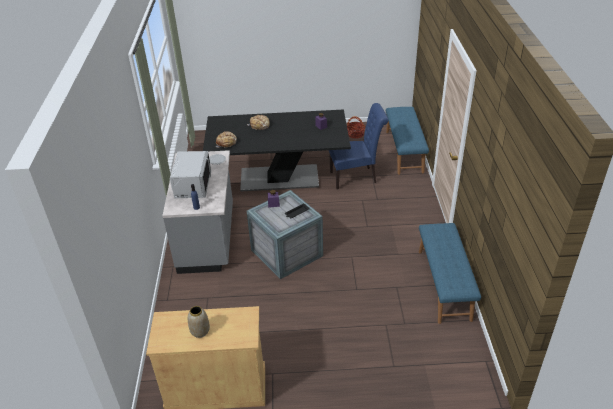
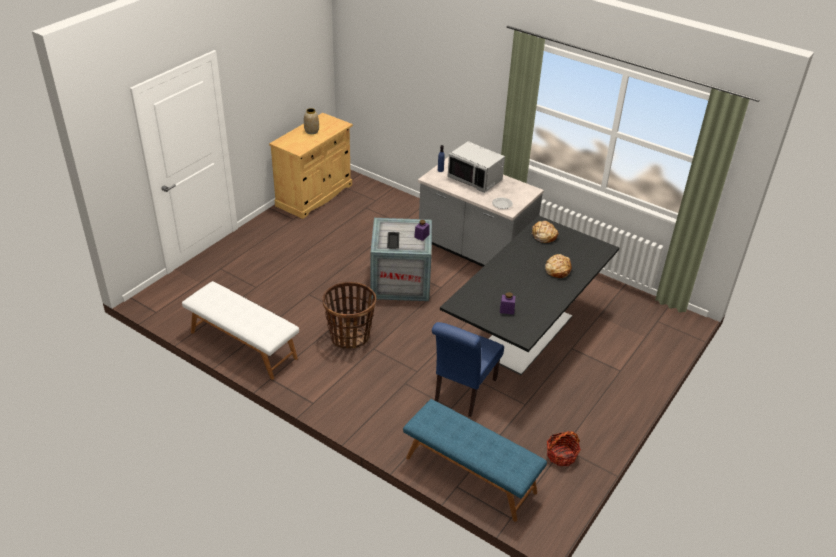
camera: 125 degrees right, 0 degrees up
blue bench [419,223,481,324] -> white bench [182,281,299,380]
none -> basket [322,282,376,349]

